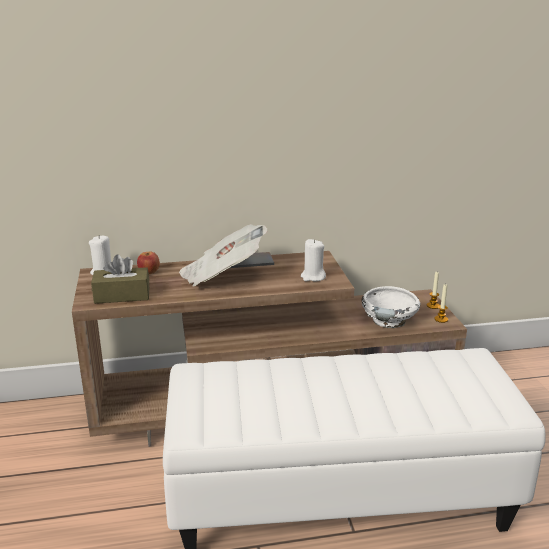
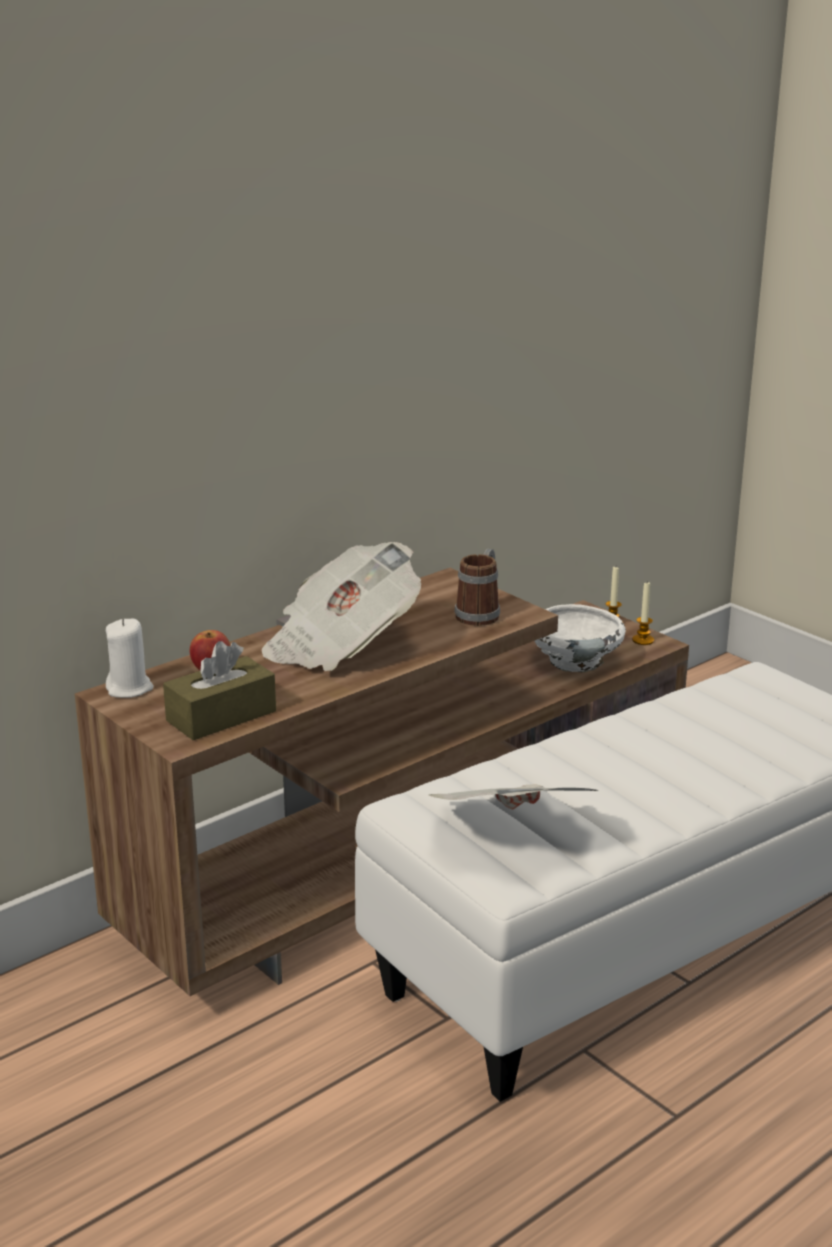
camera: 30 degrees left, 0 degrees up
white candle [301,239,326,282] -> mug [454,549,500,626]
none -> newspaper [428,784,599,809]

